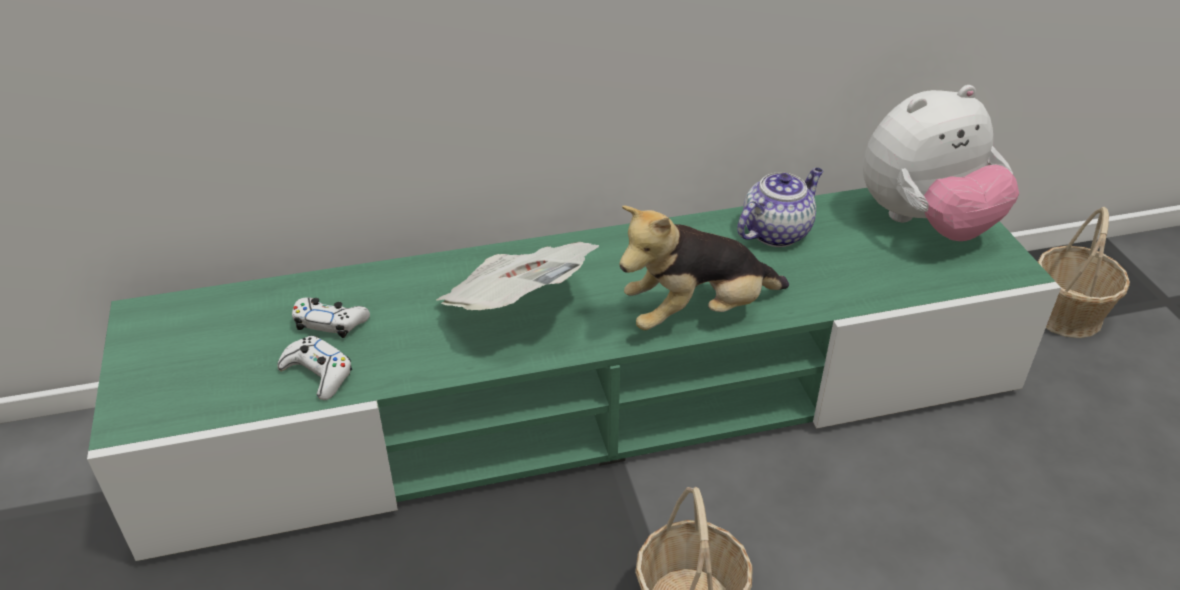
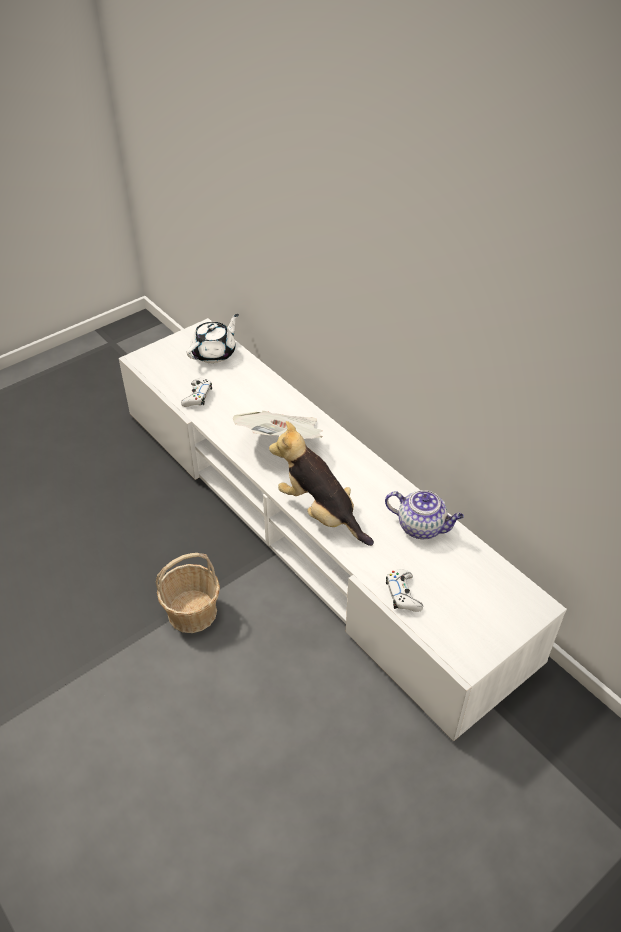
camera: 65 degrees right, 5 degrees up
green tv stand [87,188,1061,561] -> white tv stand [119,318,567,741]
white game controller [292,297,370,338] -> white game controller moved to [386,569,423,612]
plush toy [863,85,1019,241] -> none
basket [1038,207,1130,338] -> none
none -> white teapot [187,314,239,363]

